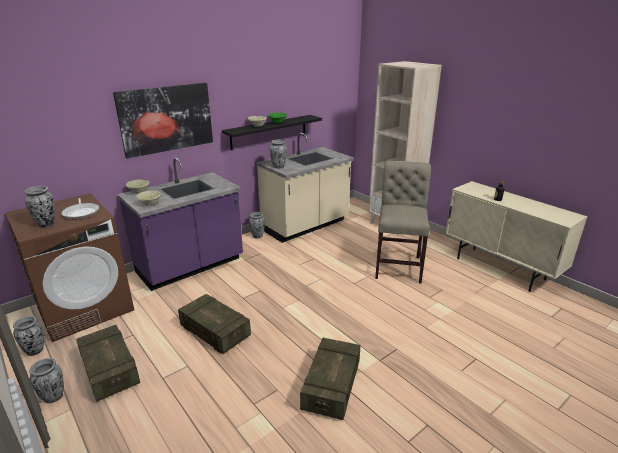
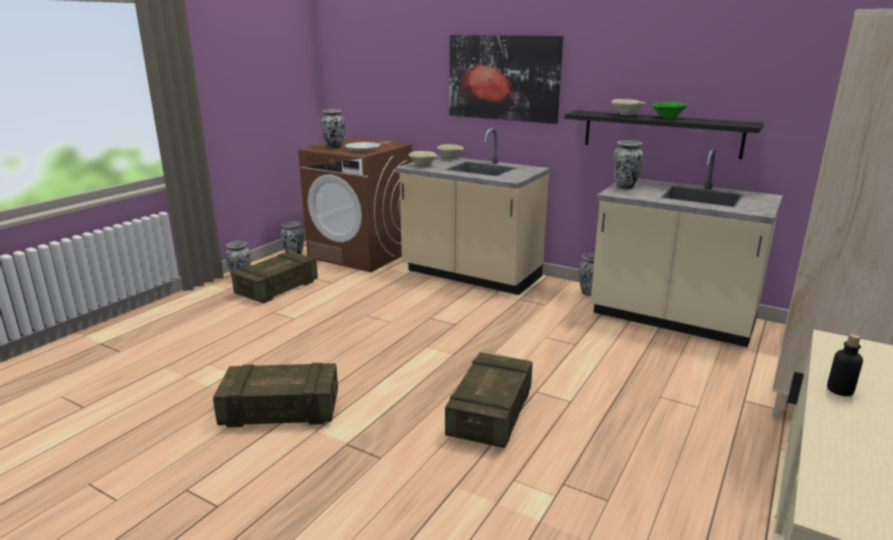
camera: 70 degrees right, 5 degrees down
purple counter [117,158,243,291] -> beige counter [395,128,550,295]
crate [178,294,251,354] -> crate moved to [445,352,533,448]
beige chair [375,161,431,283] -> none

